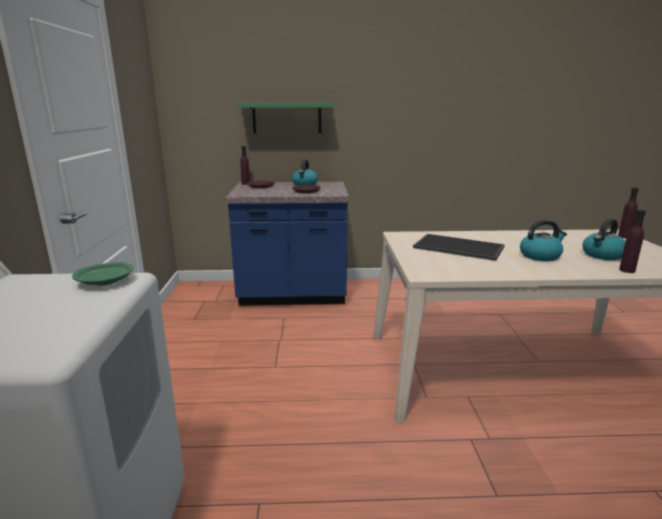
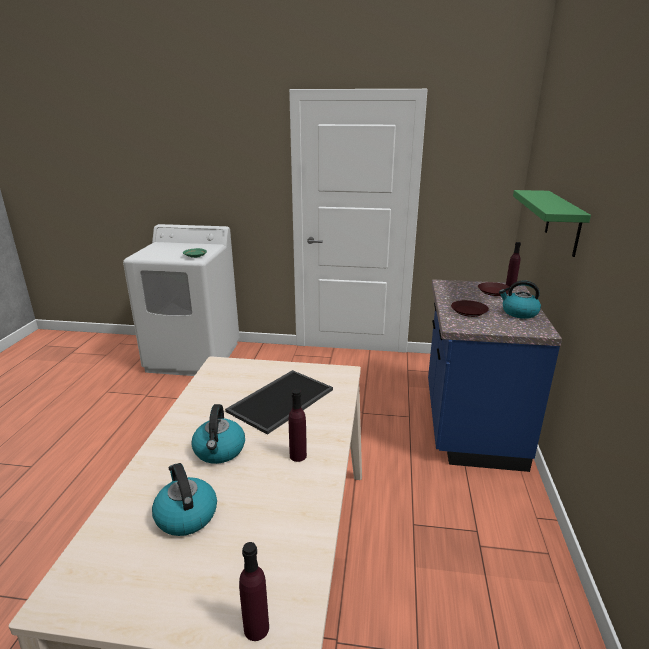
camera: 100 degrees right, 5 degrees up
purple bottle [619,210,646,273] -> purple bottle moved to [289,389,307,462]

